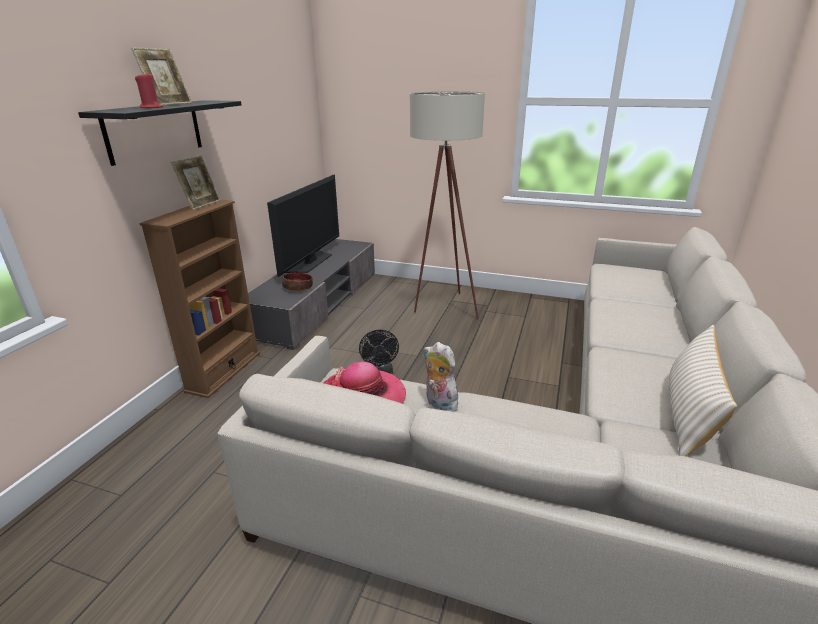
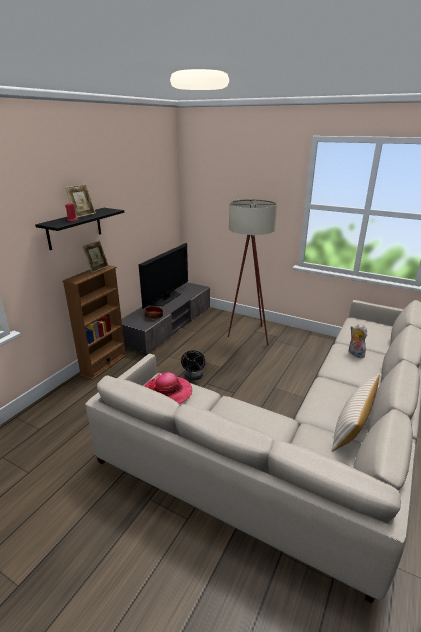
camera: 10 degrees right, 0 degrees up
plush toy [424,342,461,412] -> plush toy moved to [349,324,367,358]

